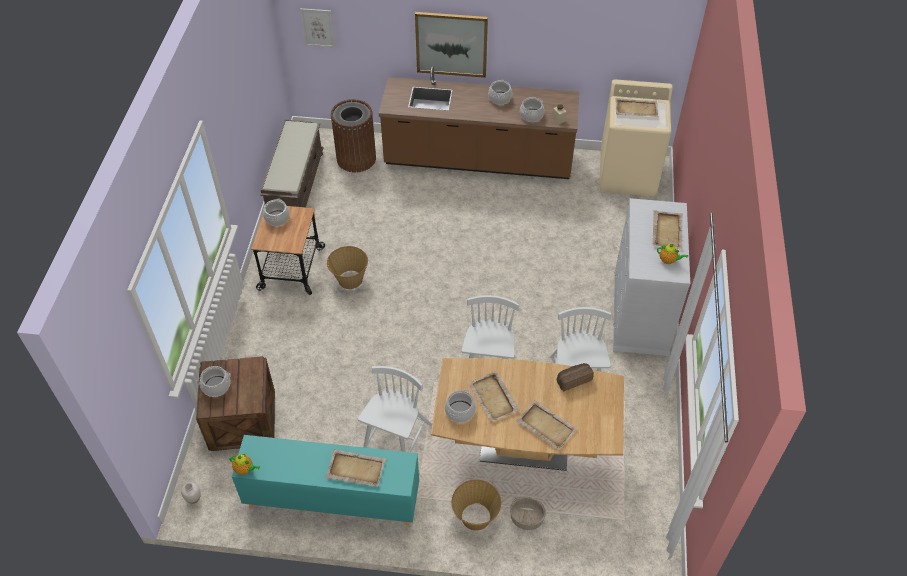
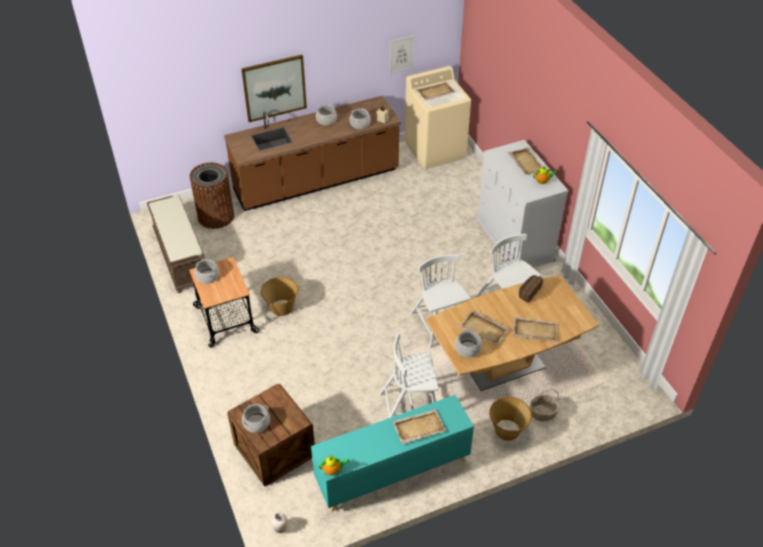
camera: 30 degrees left, 5 degrees down
picture [300,8,335,48] -> picture moved to [390,35,414,74]
white chair [358,366,432,452] -> white chair turned 90 degrees counterclockwise [379,333,438,418]

